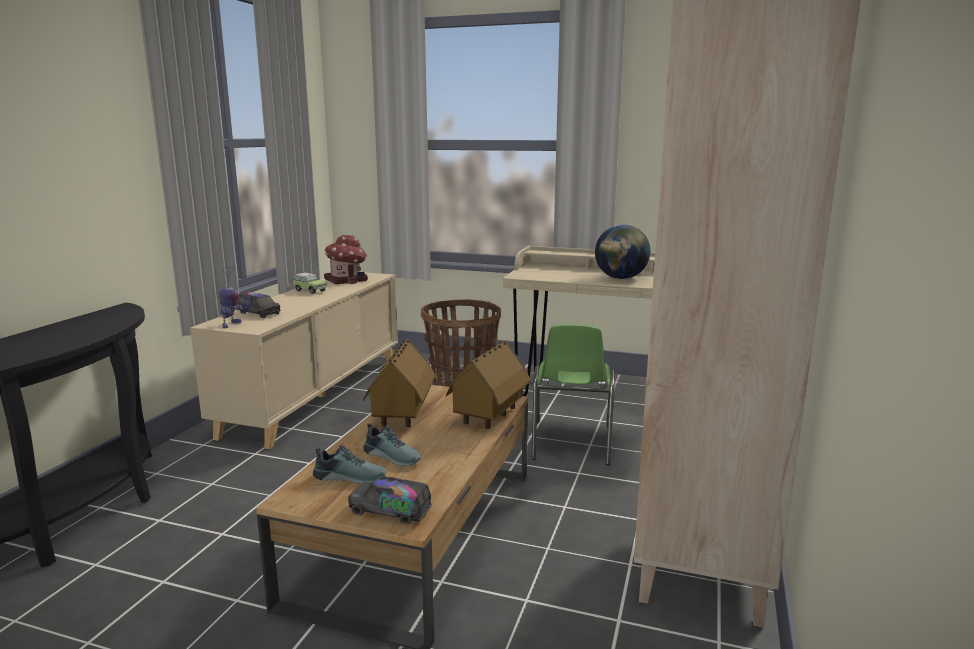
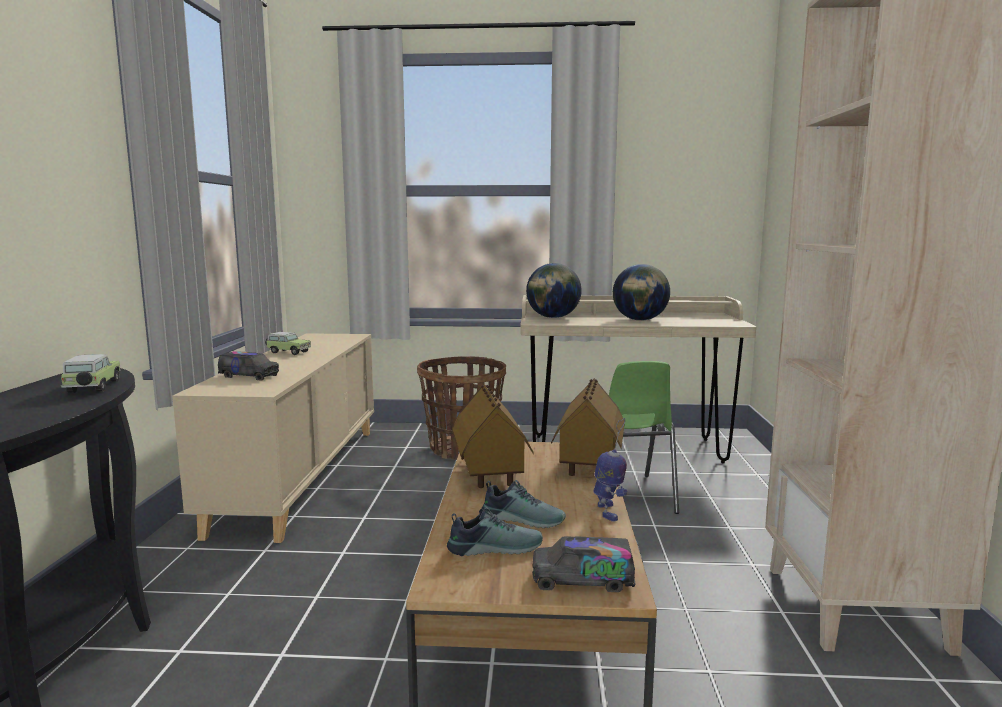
camera: 15 degrees left, 5 degrees down
toy robot [219,267,243,328] -> toy robot moved to [593,418,627,522]
toy house [324,234,368,285] -> none
none -> toy car [61,354,120,393]
none -> globe [526,263,582,318]

